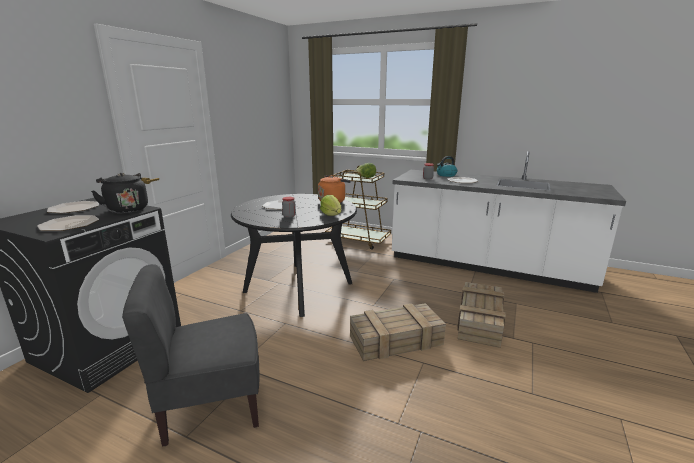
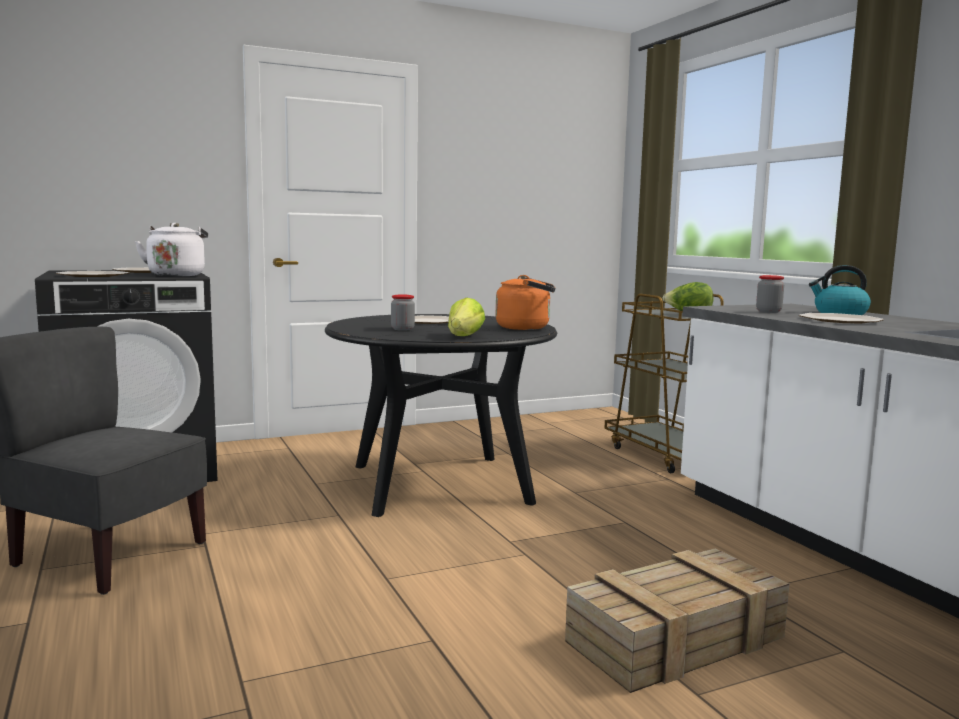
camera: 40 degrees right, 10 degrees down
black kettle [91,173,148,213] -> white kettle [135,223,208,276]
crate [350,303,446,361] -> none

